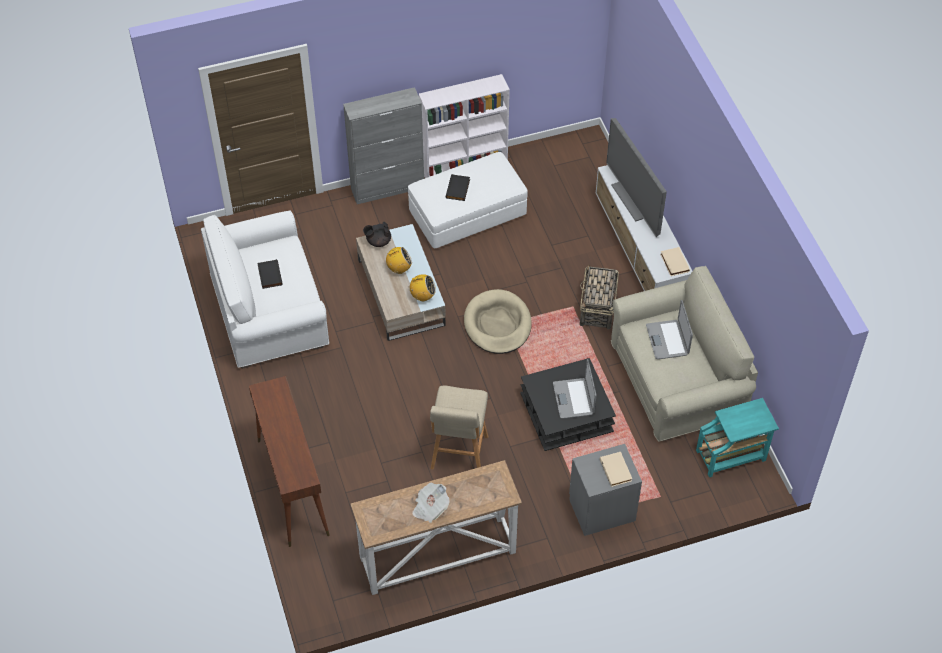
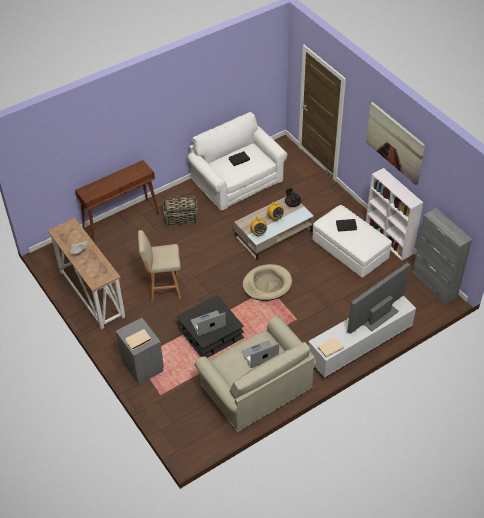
camera: 75 degrees right, 5 degrees down
grey cabinet [343,87,424,204] -> grey cabinet moved to [412,208,472,304]
basket [580,264,619,330] -> basket moved to [163,195,198,227]
turquoise side table [696,398,779,477] -> none
none -> picture [366,102,425,185]

